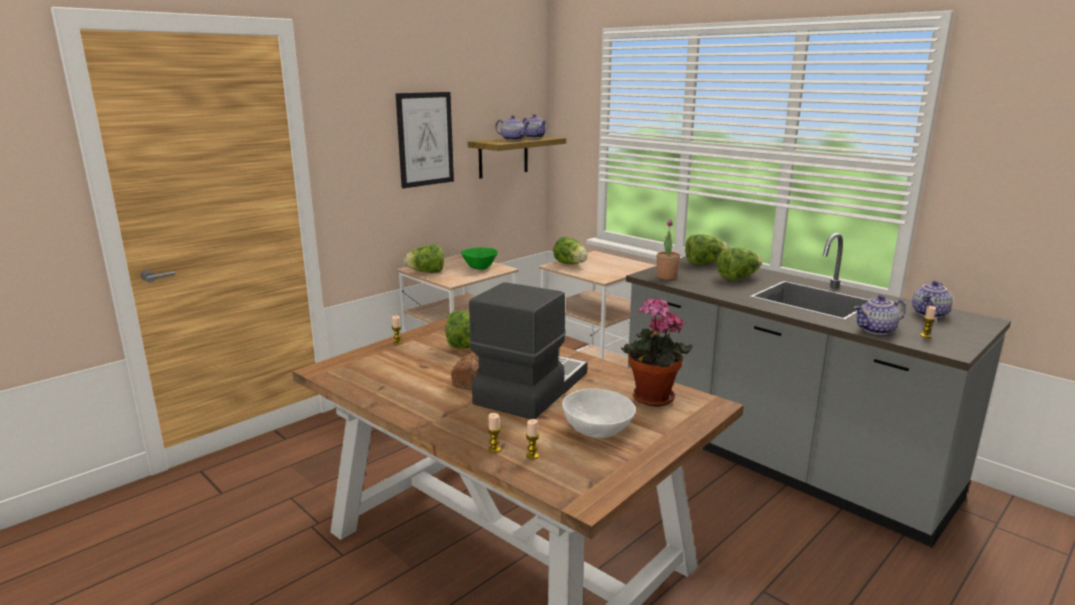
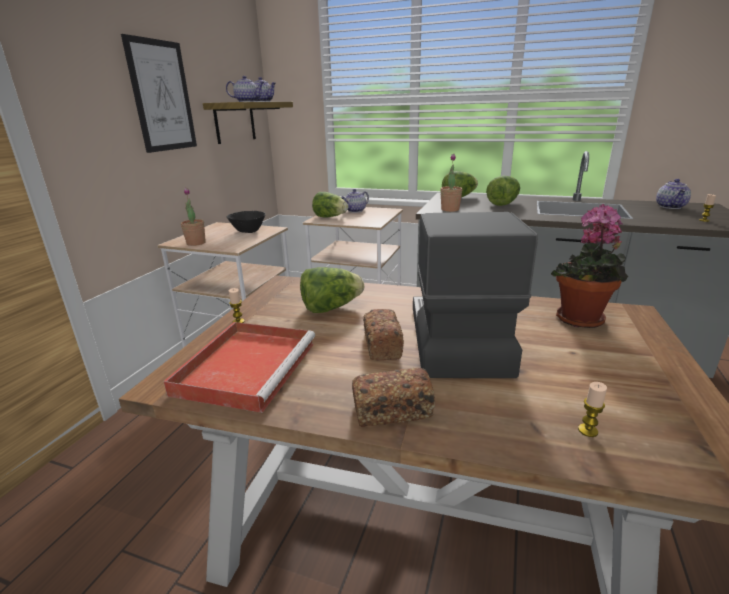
camera: 25 degrees left, 5 degrees up
lettuce [404,245,444,273] -> potted plant [181,188,206,246]
green bowl [461,247,498,270] -> black bowl [227,211,266,233]
candle [487,413,501,453] -> none
white bowl [562,389,636,438] -> none
teapot [854,295,906,335] -> teapot moved to [341,189,369,213]
none -> red tray [163,322,315,413]
none -> bread [352,368,435,427]

